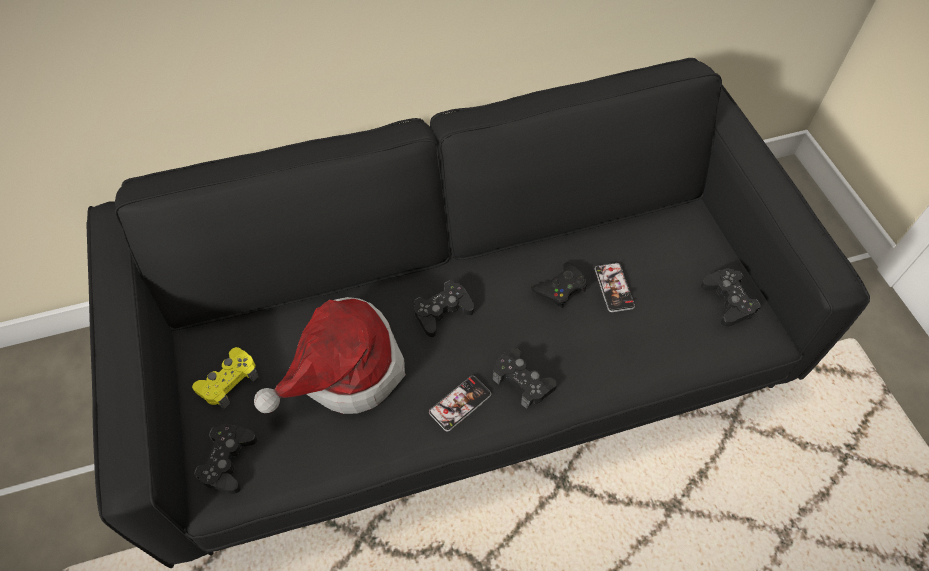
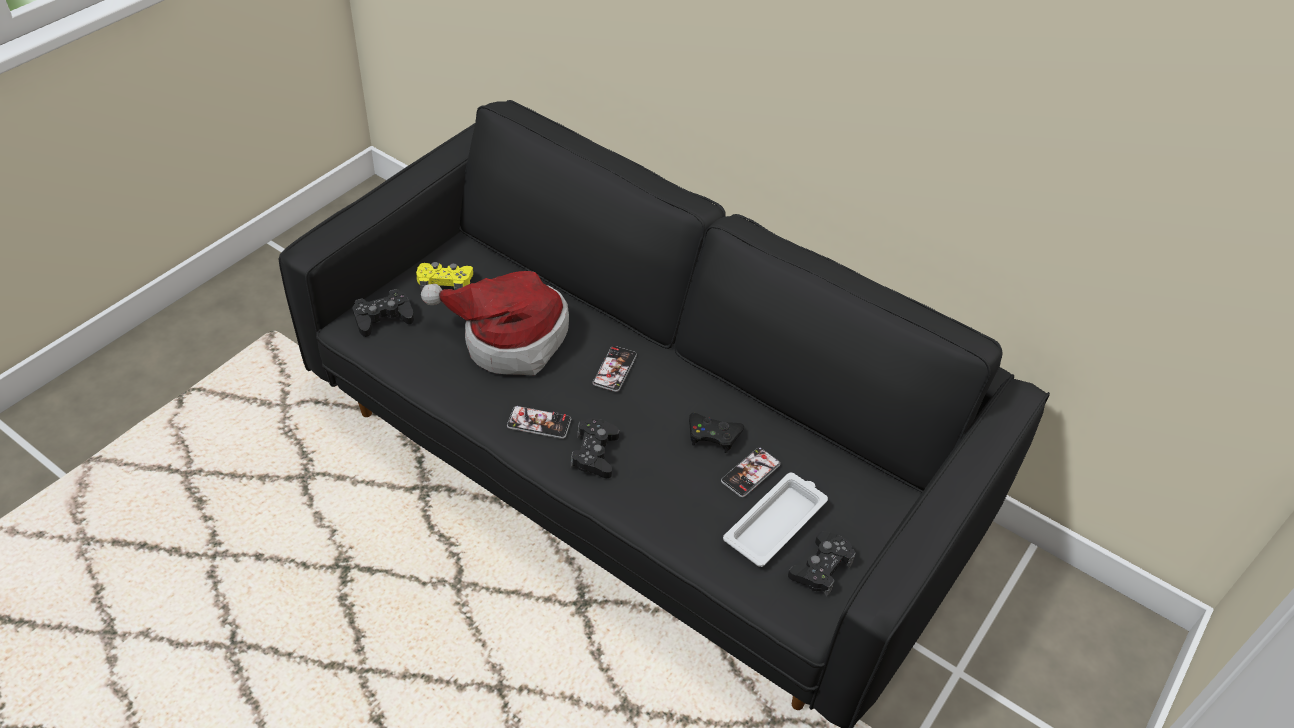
camera: 50 degrees right, 10 degrees down
black game controller [414,280,474,337] -> phone [593,346,637,392]
none -> white tray [723,473,828,567]

